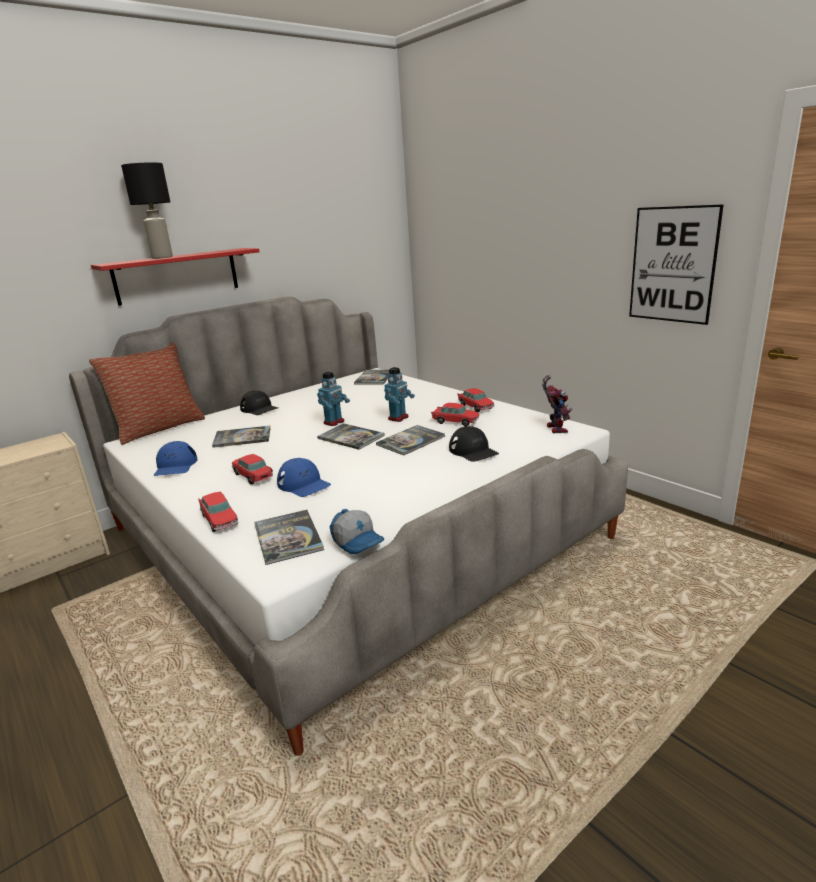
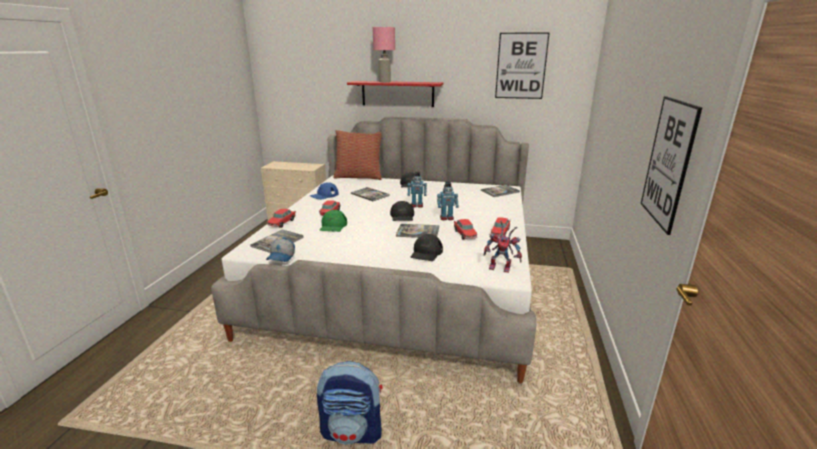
camera: 50 degrees right, 0 degrees up
black table lamp [121,162,173,259] -> pink table lamp [373,27,395,82]
blue cap [277,458,331,497] -> green cap [320,210,347,232]
book [317,423,385,450] -> black cap [390,201,414,221]
toy robot [542,375,573,433] -> toy robot turned 60 degrees clockwise [484,220,522,273]
none -> backpack [317,361,383,444]
none -> picture [495,32,550,99]

